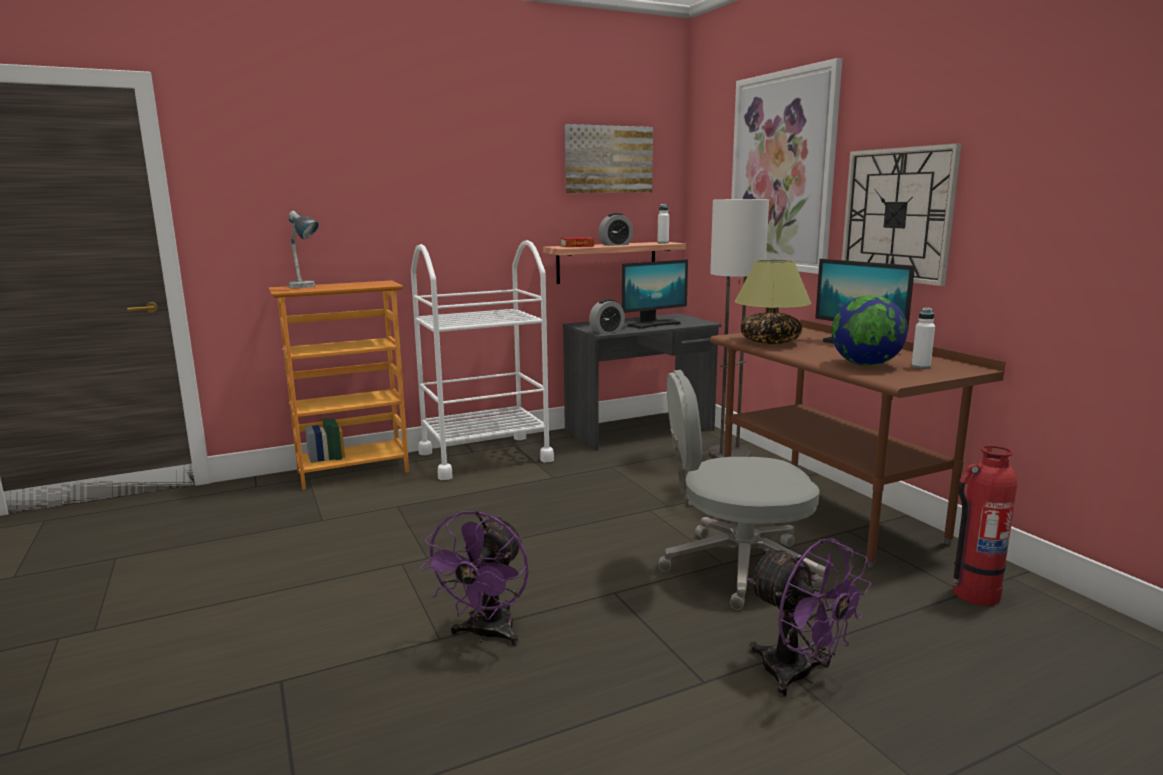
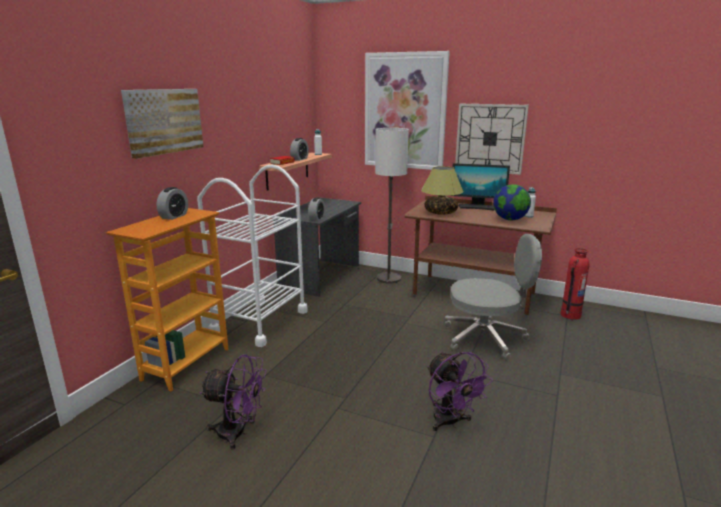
camera: 40 degrees left, 5 degrees up
table lamp [288,211,319,288] -> none
picture [565,124,653,193] -> picture moved to [121,89,203,159]
monitor [622,259,688,329] -> none
grey office chair [659,370,826,610] -> grey office chair turned 135 degrees counterclockwise [444,234,542,360]
purple fan [747,538,872,697] -> purple fan moved to [200,354,266,450]
none -> alarm clock [156,187,188,220]

